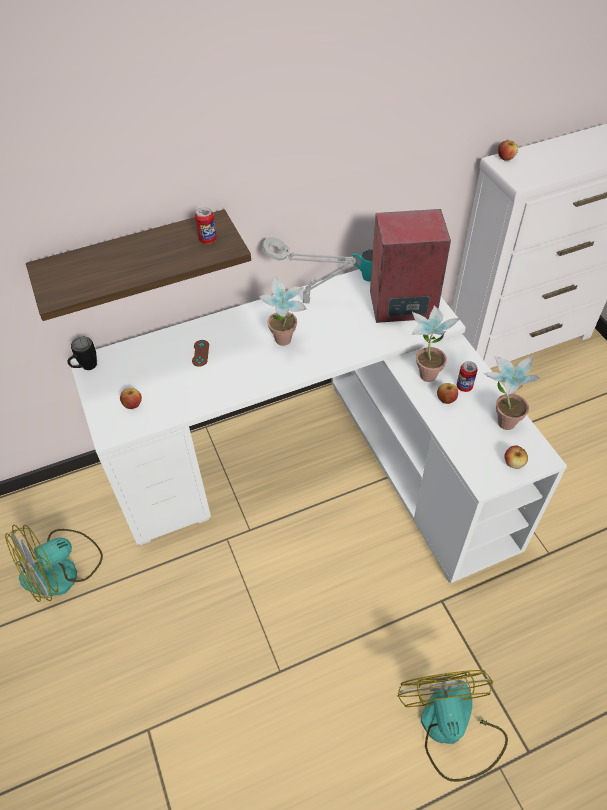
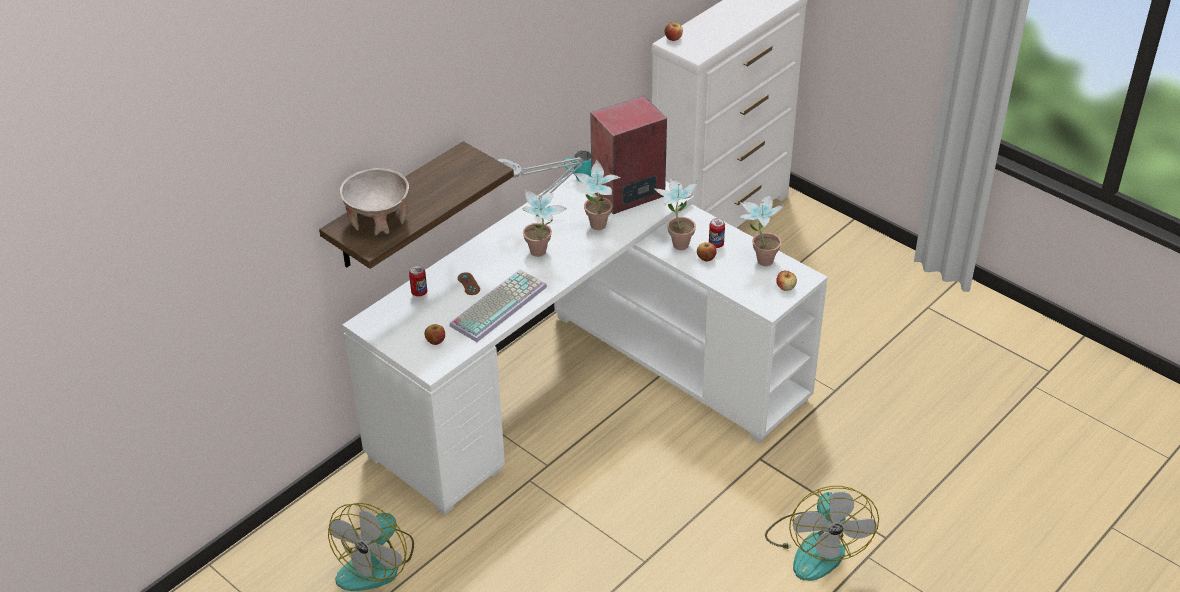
camera: 25 degrees left, 10 degrees down
black mug [67,337,97,370] -> none
can [195,207,217,244] -> can moved to [409,265,427,297]
fan [397,670,508,782] -> fan turned 150 degrees counterclockwise [765,486,879,581]
none -> beige bowl [340,168,409,236]
none -> keyboard [450,269,547,342]
none -> potted plant [575,160,620,230]

